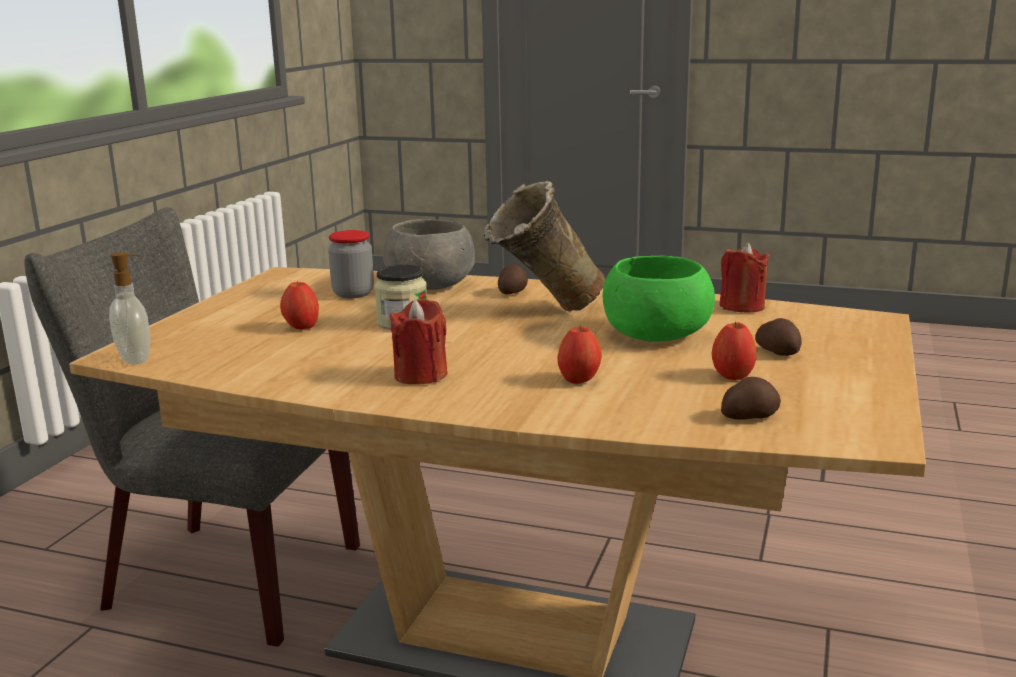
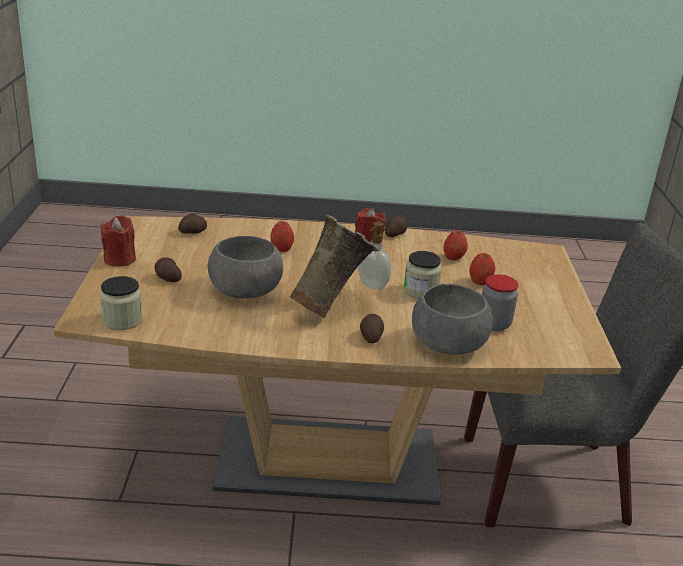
camera: 160 degrees right, 10 degrees up
soap dispenser [109,252,150,364] -> soap dispenser moved to [358,222,391,290]
green bowl [603,256,715,342] -> grey bowl [208,236,283,298]
apple [712,321,757,380] -> apple moved to [443,230,468,260]
red candle [719,243,770,313] -> red candle moved to [100,215,136,267]
none -> jar [100,276,143,330]
none -> potato [385,216,407,237]

